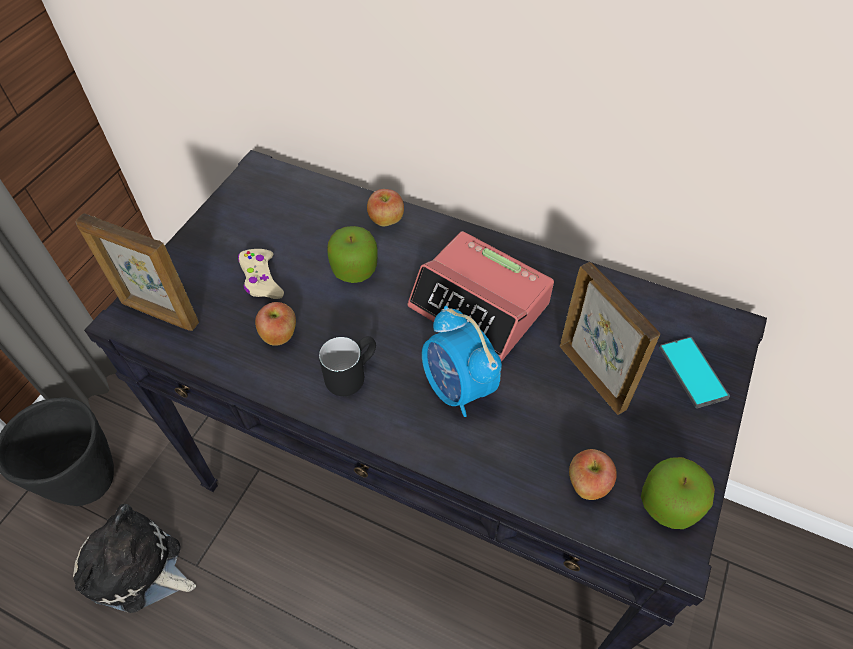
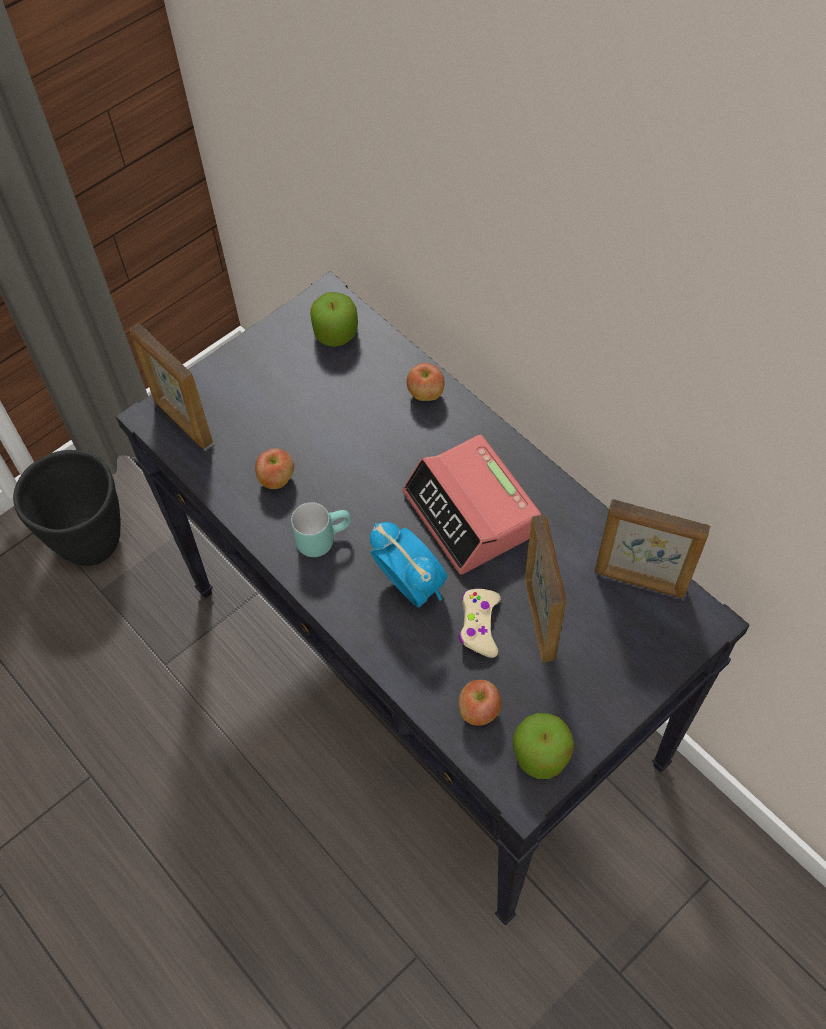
camera: 25 degrees right, 5 degrees up
plush toy [73,504,196,613] -> none
beige game controller [238,249,284,299] -> beige game controller moved to [459,589,501,658]
black mug [319,336,376,396] -> turquoise mug [291,502,351,557]
apple [327,226,378,283] -> apple moved to [310,292,358,347]
alarm clock [422,306,502,417] -> alarm clock turned 150 degrees clockwise [370,522,447,607]
phone [659,337,730,408] -> none
none -> picture frame [595,499,710,598]

